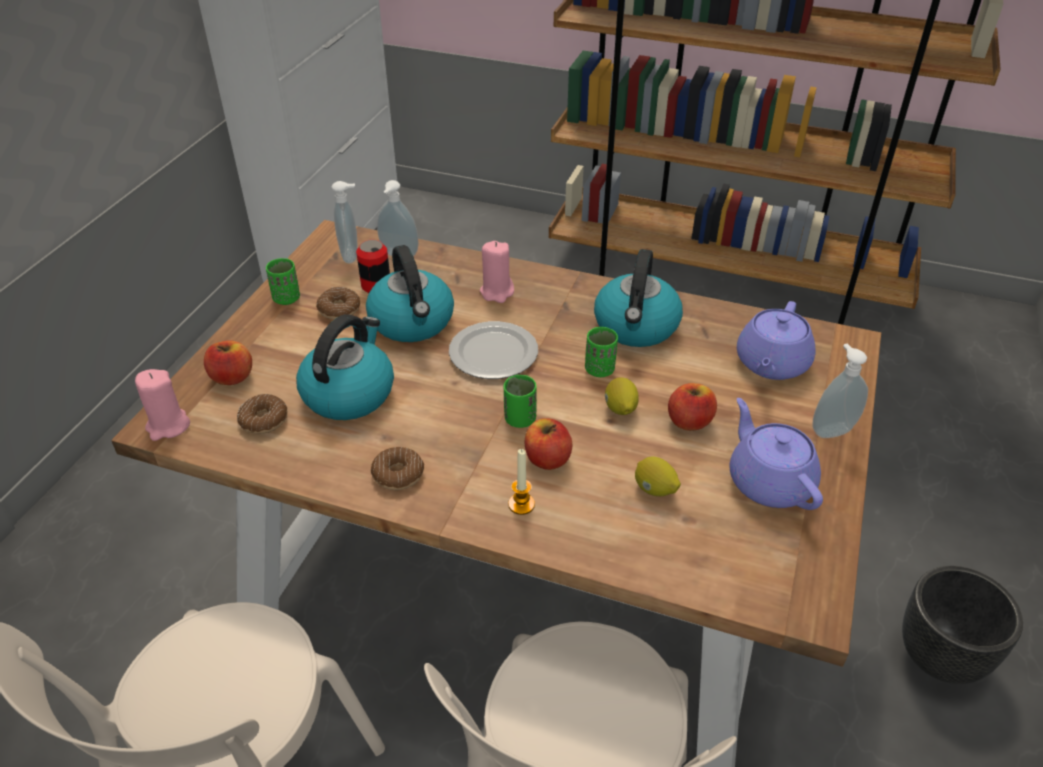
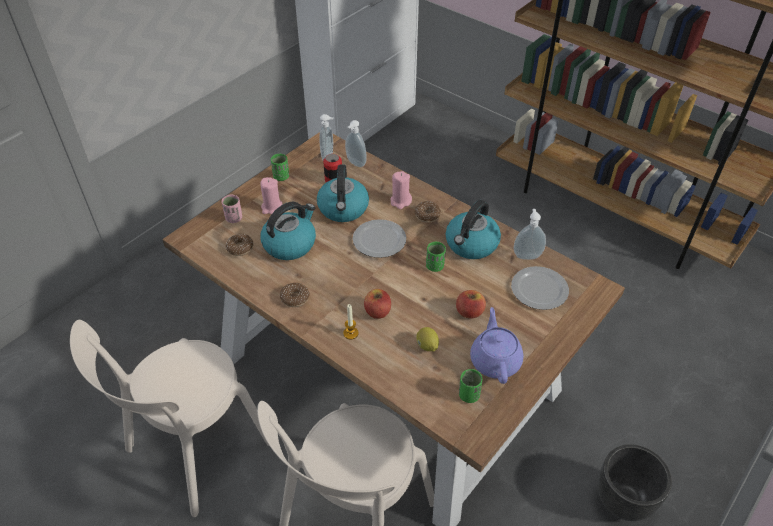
camera: 20 degrees right, 5 degrees up
pink candle [135,369,190,441] -> pink candle moved to [260,177,282,214]
apple [204,340,252,385] -> pink cup [222,195,242,223]
donut [316,287,360,319] -> donut moved to [414,201,441,223]
green cup [504,375,537,428] -> green cup moved to [459,369,482,403]
lemon [605,377,639,415] -> none
purple teapot [737,301,816,380] -> plate [511,266,569,310]
soap dispenser [812,343,868,438] -> soap dispenser moved to [513,209,546,260]

